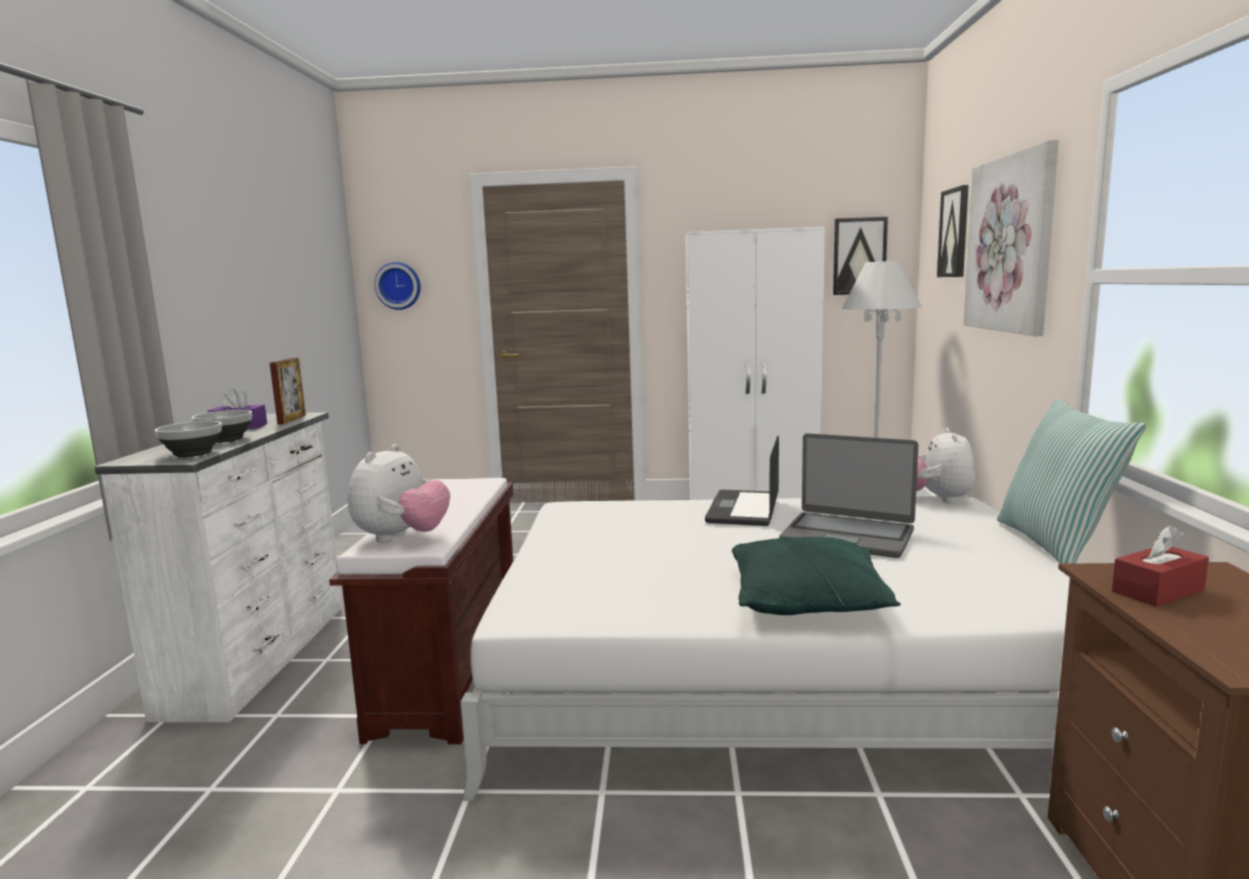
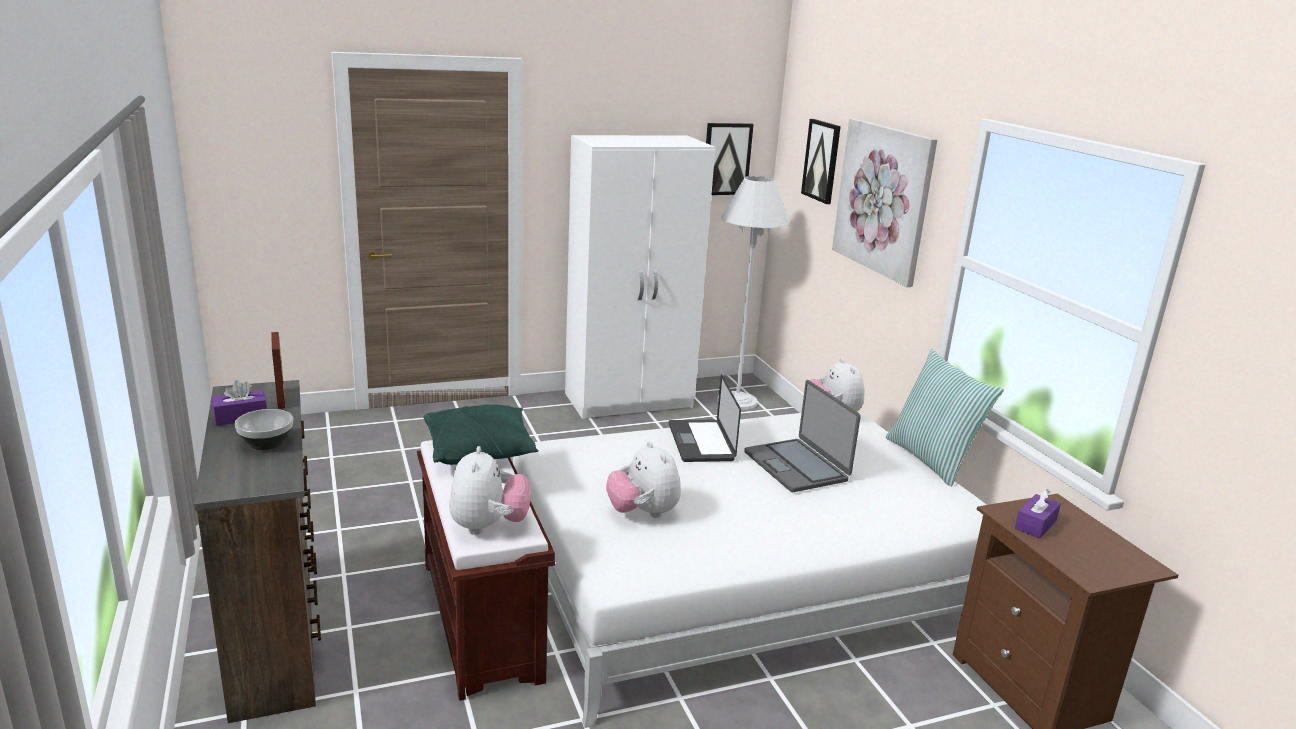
camera: 25 degrees left, 10 degrees up
white dresser [94,412,343,722] -> brown dresser [194,380,321,723]
bowl [155,421,222,457] -> none
wall clock [374,262,421,310] -> none
green pillow [732,537,901,615] -> green pillow moved to [423,404,539,465]
laptop [779,433,918,558] -> laptop turned 60 degrees clockwise [744,380,861,492]
red tissue box [1112,525,1209,607] -> purple tissue box [1015,489,1061,539]
none -> plush toy [606,441,681,518]

